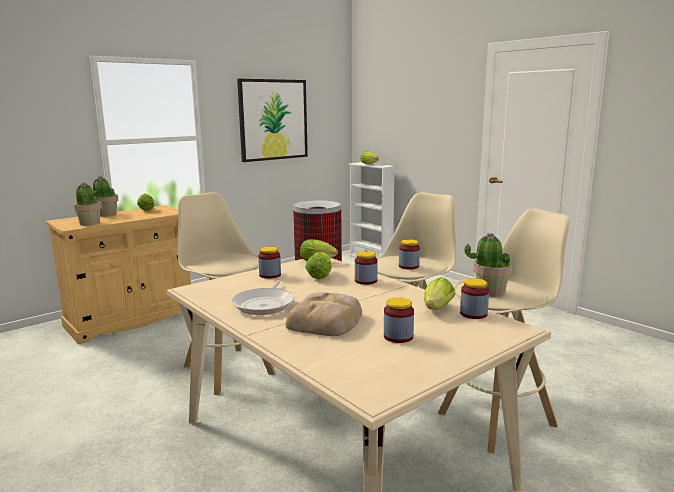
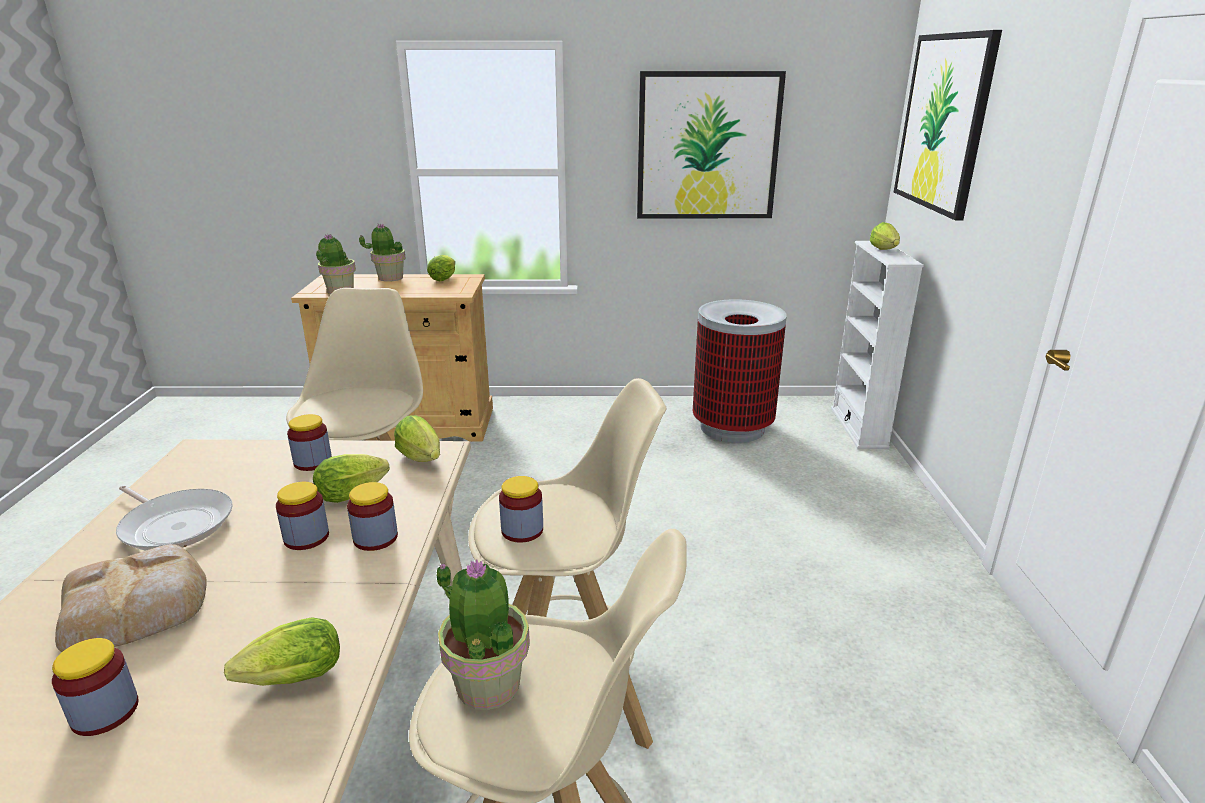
camera: 40 degrees right, 10 degrees up
frying pan [232,279,294,315] -> frying pan turned 105 degrees counterclockwise [116,485,233,551]
jar [460,278,489,319] -> jar moved to [276,482,329,550]
none -> picture [894,30,1002,220]

